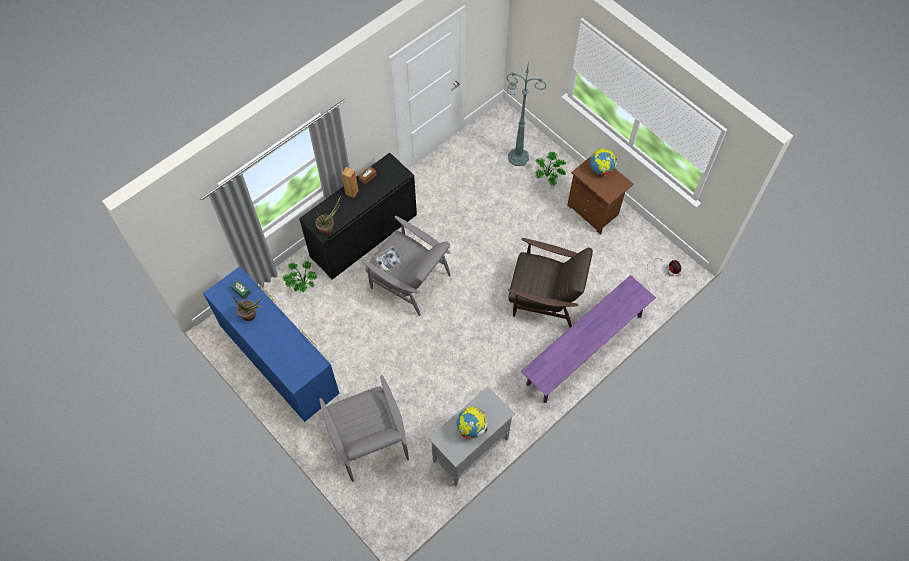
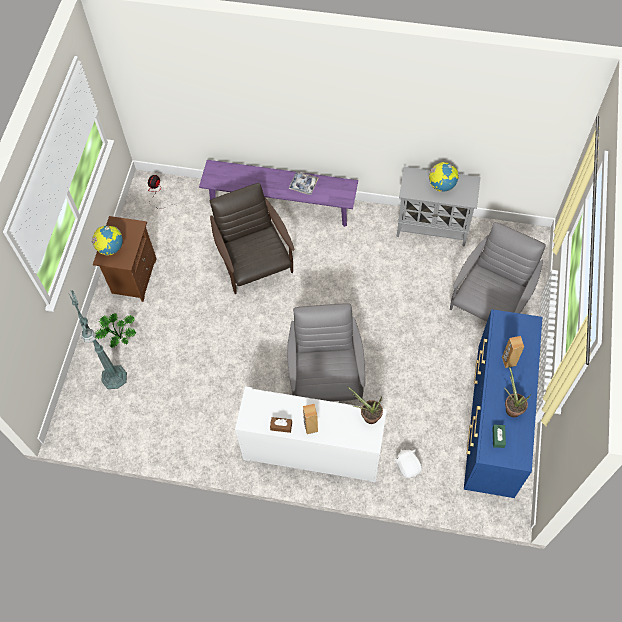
camera: 125 degrees left, 0 degrees up
potted plant [283,260,317,293] -> white plush toy [395,449,422,478]
black cabinet [299,153,417,280] -> white cabinet [235,386,387,483]
tray [374,246,404,272] -> tray moved to [288,171,318,195]
none -> brown speaker [502,336,524,368]

